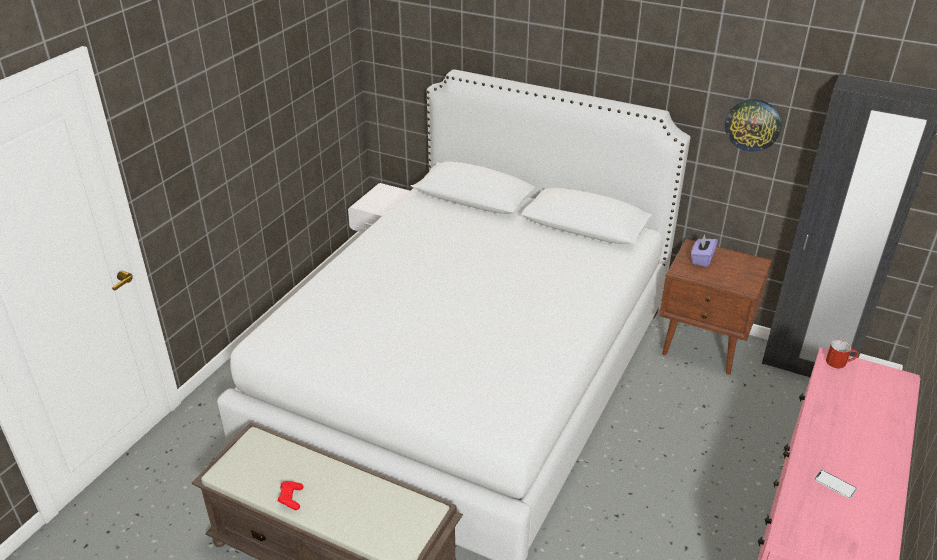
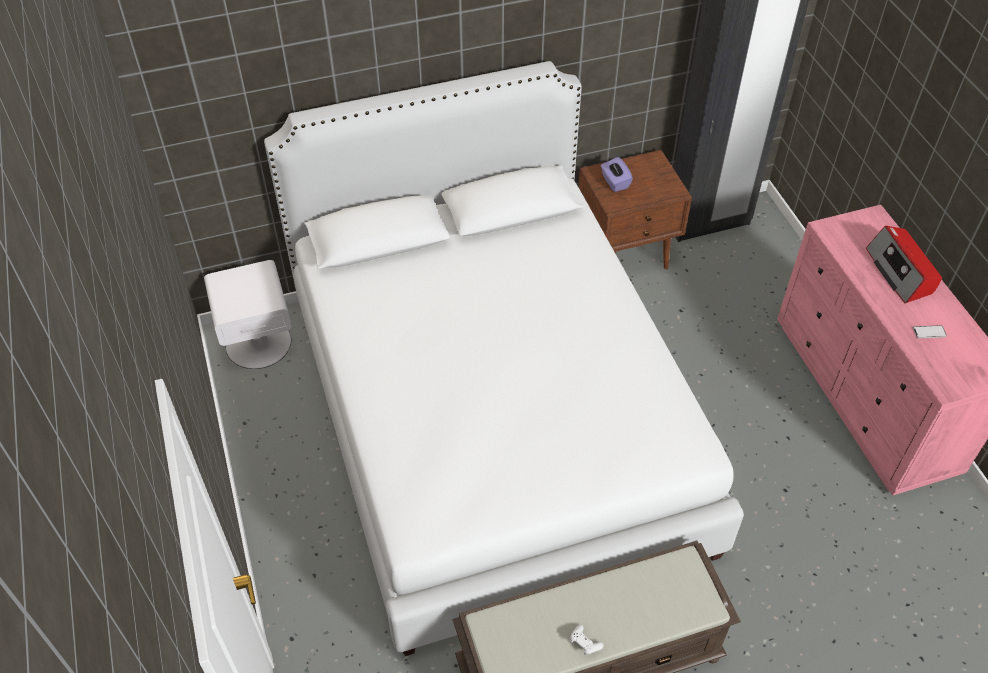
camera: 45 degrees left, 15 degrees up
red game controller [278,481,304,510] -> white game controller [570,625,604,655]
wall clock [724,99,781,152] -> none
red mug [826,340,858,368] -> none
none -> radio [866,226,942,304]

